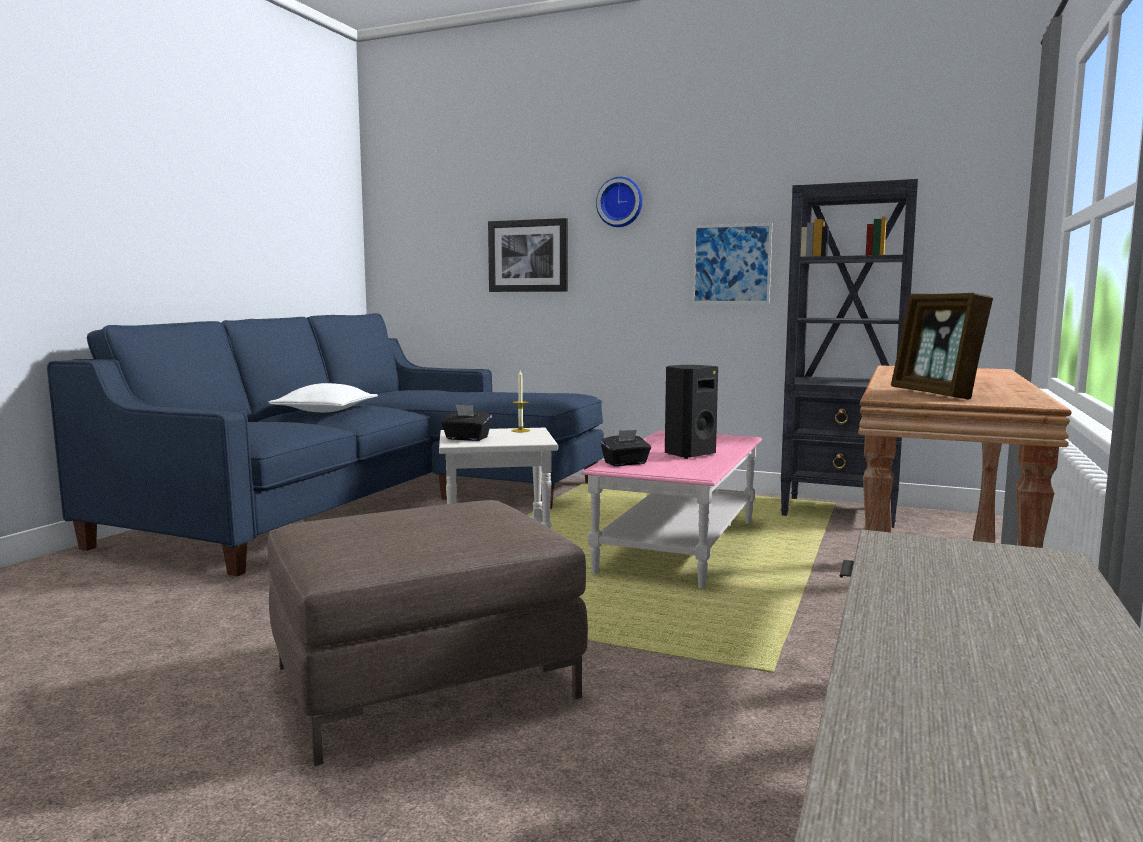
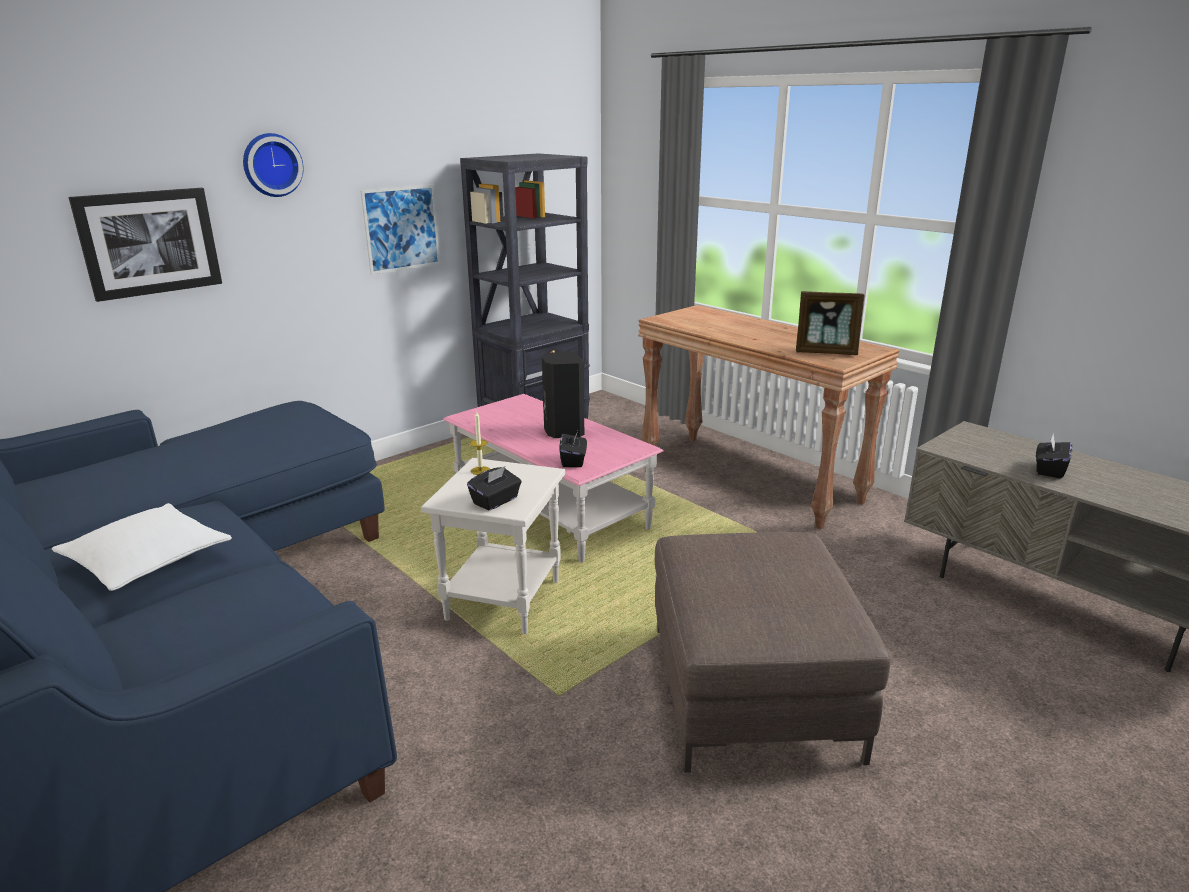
camera: 65 degrees left, 15 degrees up
none -> black tissue box [1036,433,1072,479]

